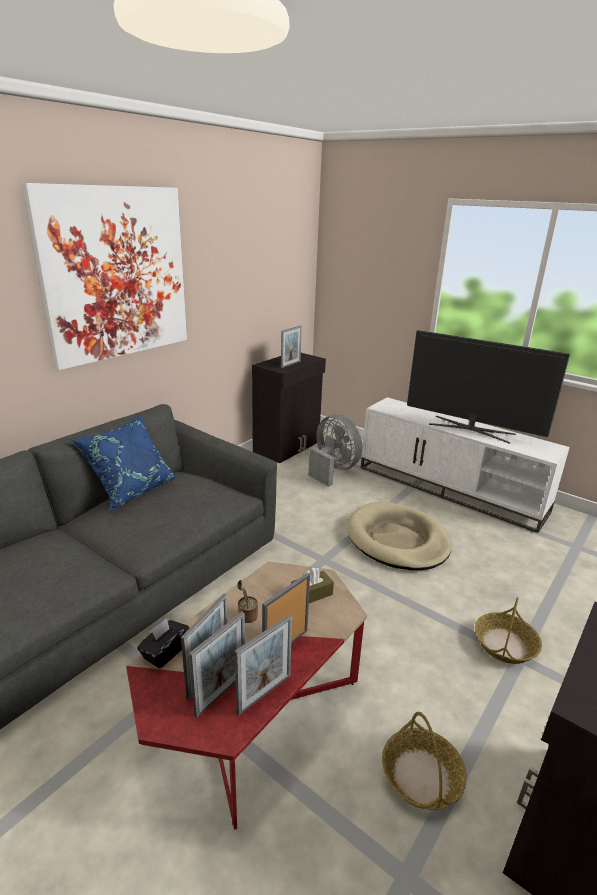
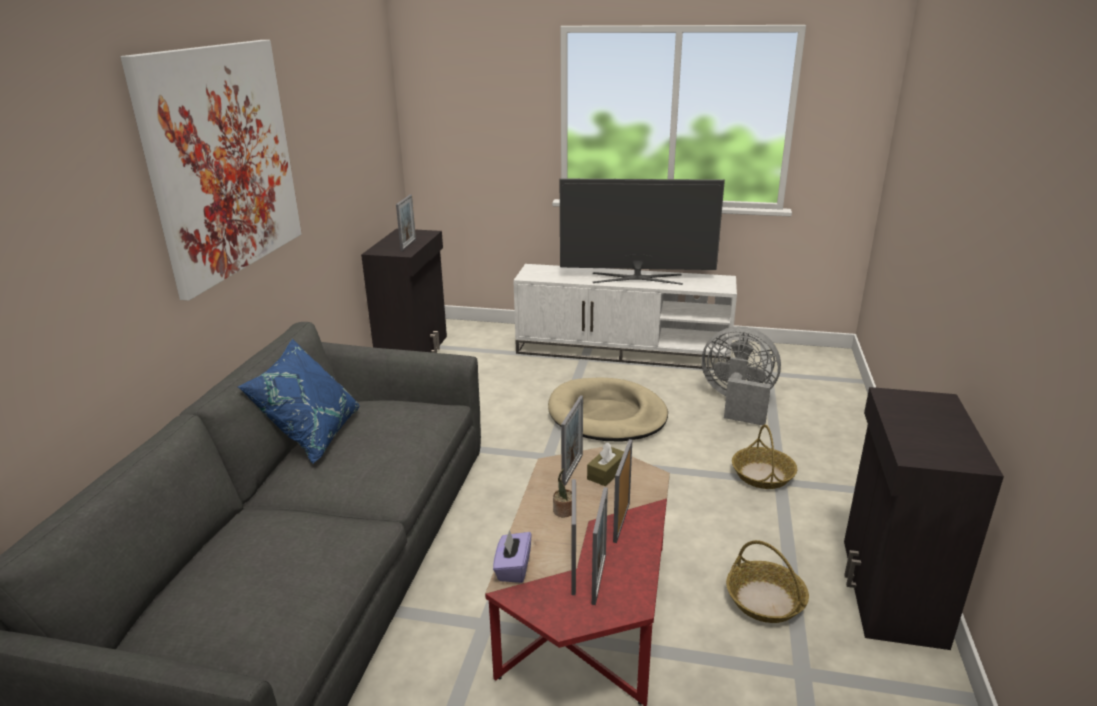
camera: 25 degrees left, 0 degrees up
black tissue box [137,618,189,669] -> purple tissue box [493,530,532,583]
picture frame [235,614,292,715] -> picture frame moved to [561,395,583,486]
grey fan [308,414,362,487] -> grey fan moved to [701,326,781,425]

